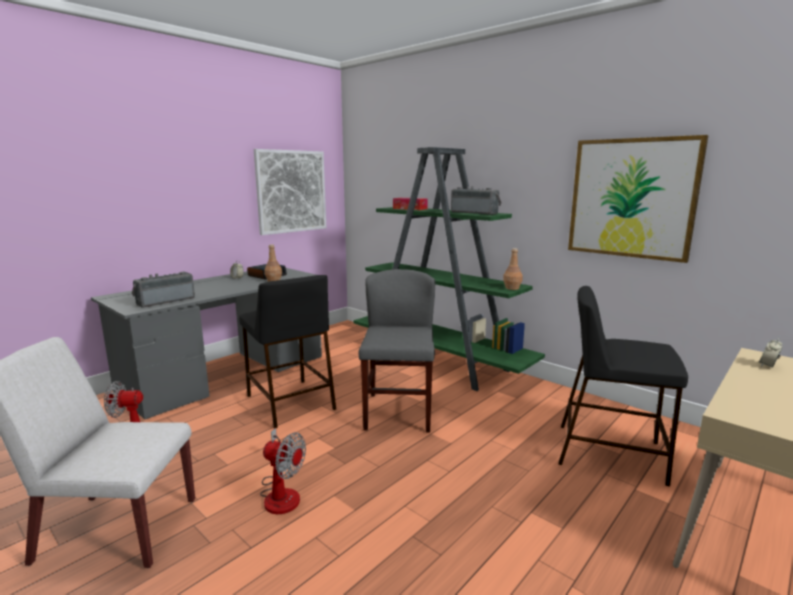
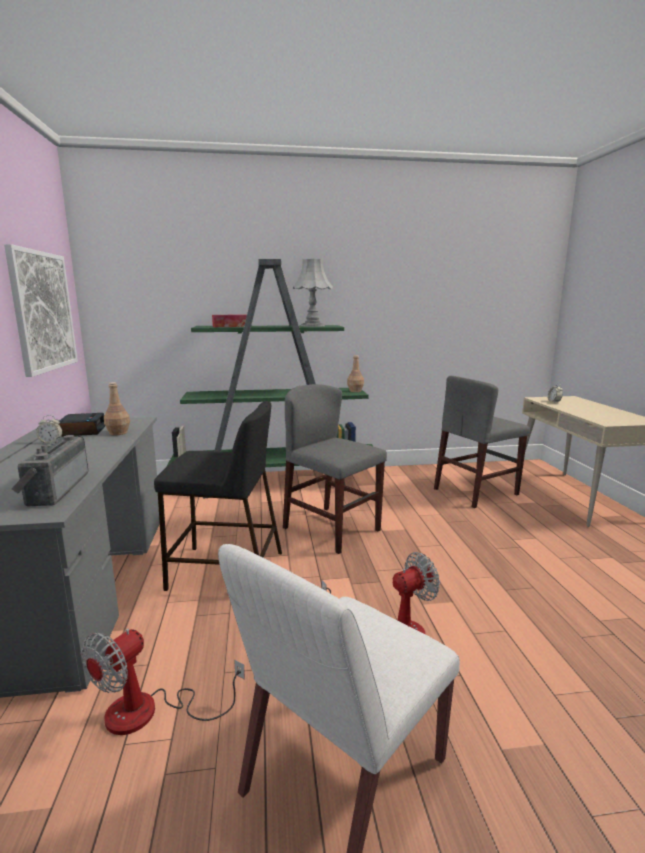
camera: 50 degrees left, 0 degrees up
radio [451,186,502,215] -> grey table lamp [293,259,333,327]
black stool [558,286,688,487] -> grey chair [434,376,530,508]
picture [568,135,708,263] -> none

